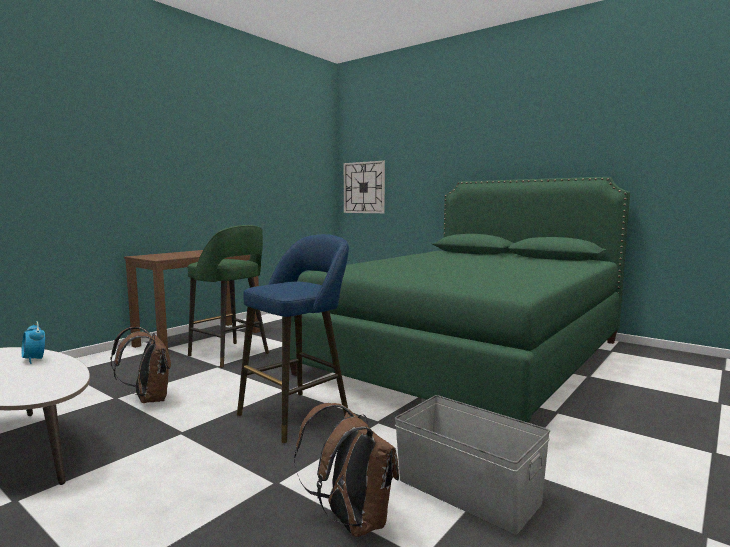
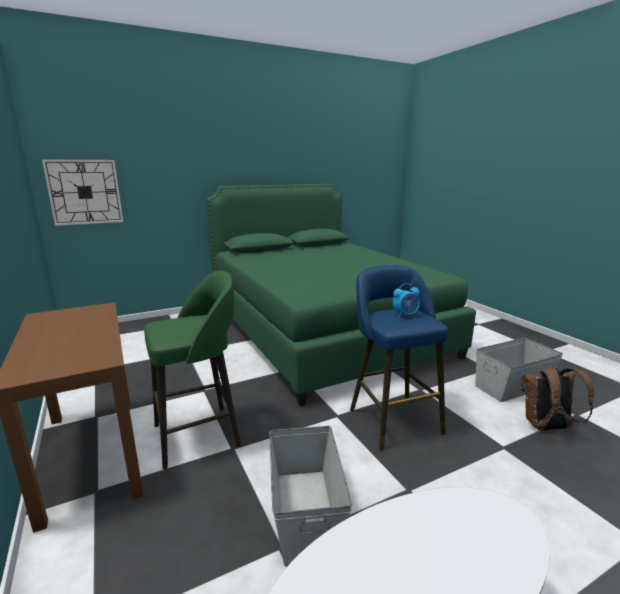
camera: 65 degrees left, 10 degrees up
alarm clock [21,321,45,364] -> alarm clock moved to [393,283,420,318]
brown backpack [110,327,171,403] -> grey storage box [269,426,352,567]

